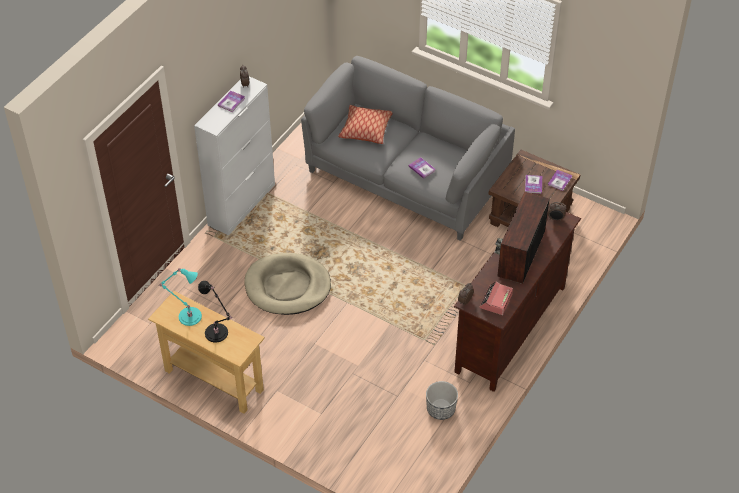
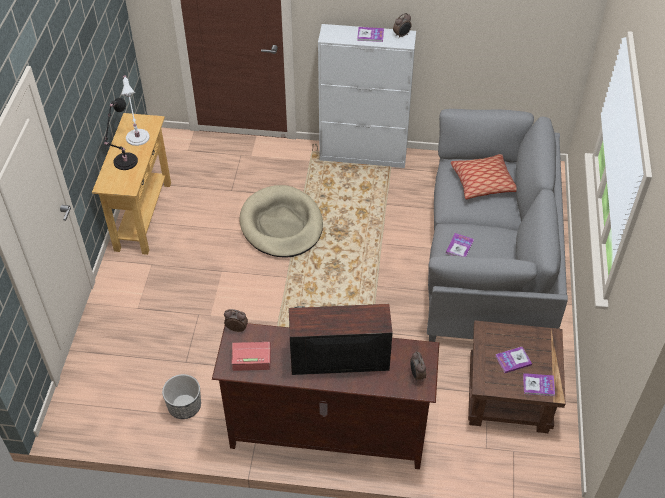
camera: 65 degrees right, 0 degrees up
turquoise table lamp [159,268,202,326] -> white table lamp [121,75,150,146]

